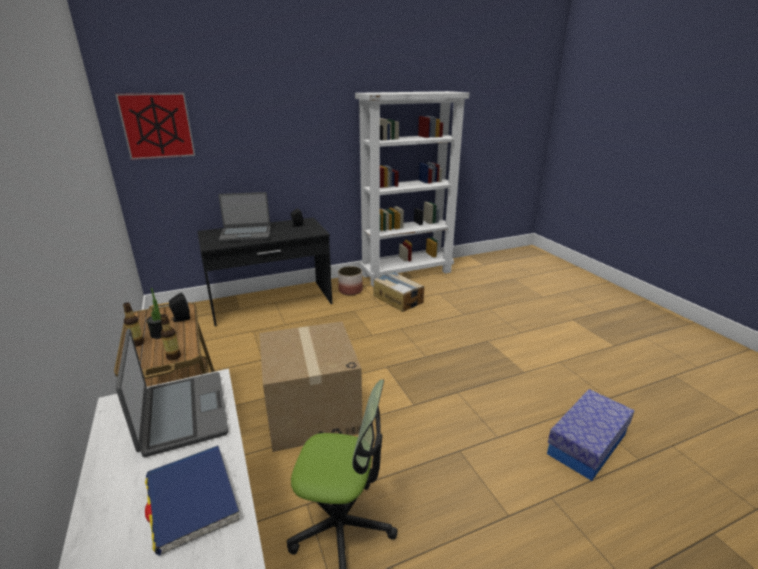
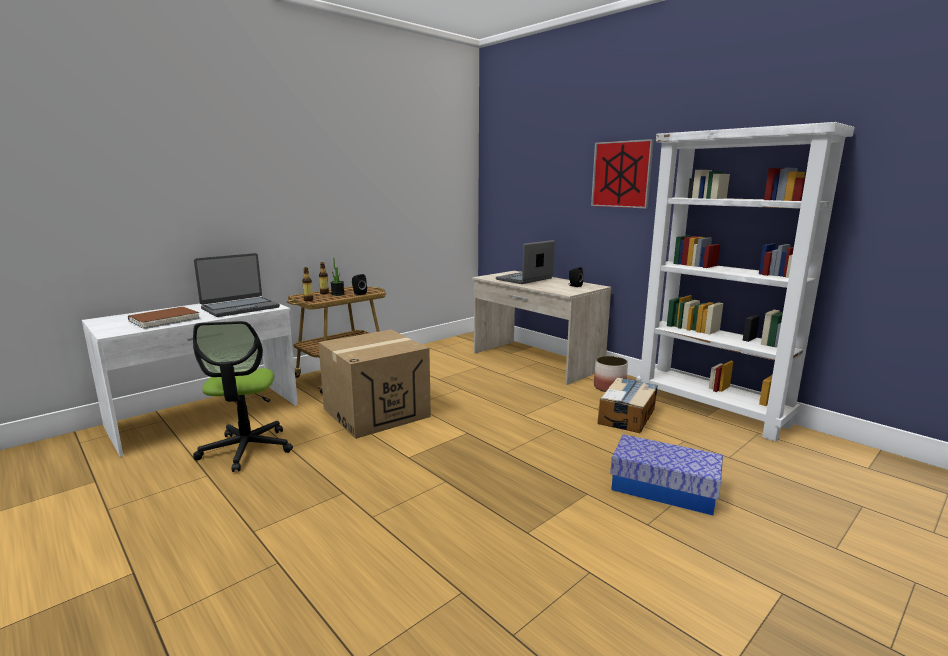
camera: 70 degrees right, 10 degrees down
picture [115,93,195,160] -> picture moved to [591,139,654,208]
blue book [145,445,239,556] -> brown book [128,307,200,329]
black desk [198,217,332,326] -> beige desk [472,271,611,385]
laptop [219,192,270,242] -> laptop turned 75 degrees clockwise [496,240,555,284]
storage box [547,389,634,481] -> storage box moved to [610,434,723,515]

